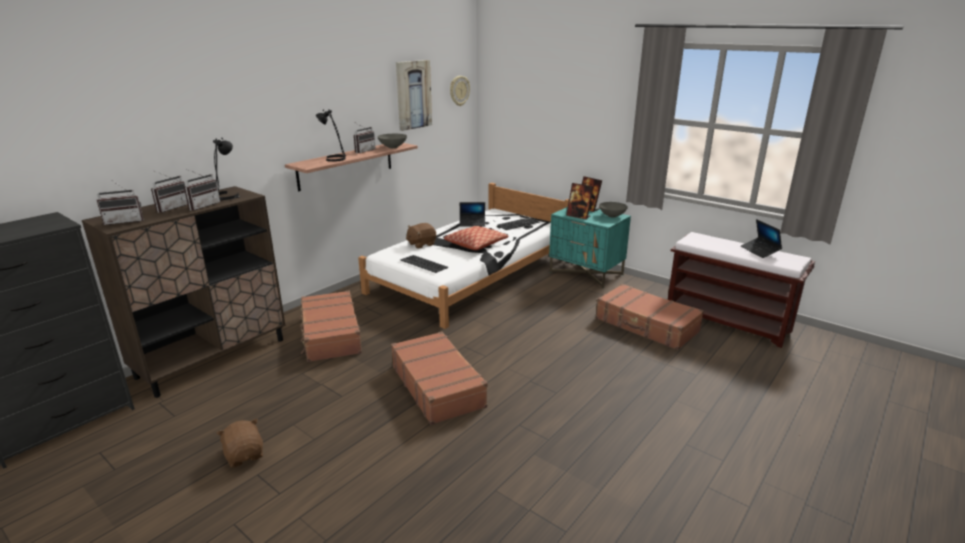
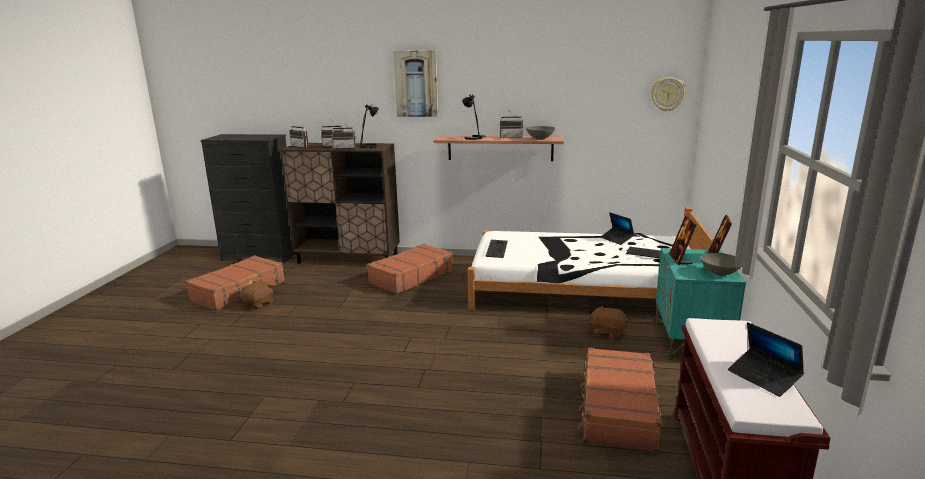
camera: 60 degrees right, 5 degrees down
brown suitcase [391,331,488,425] -> brown suitcase moved to [185,255,285,311]
picture [396,60,432,131] -> picture moved to [393,50,438,117]
brown plush toy [406,223,436,249] -> brown plush toy moved to [588,305,628,339]
pillow [444,226,509,250] -> none
laptop [741,219,782,258] -> laptop turned 75 degrees counterclockwise [728,322,804,397]

